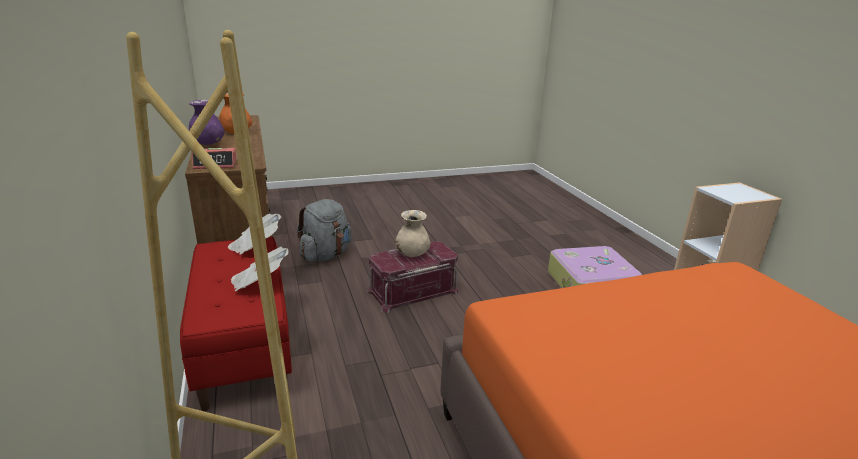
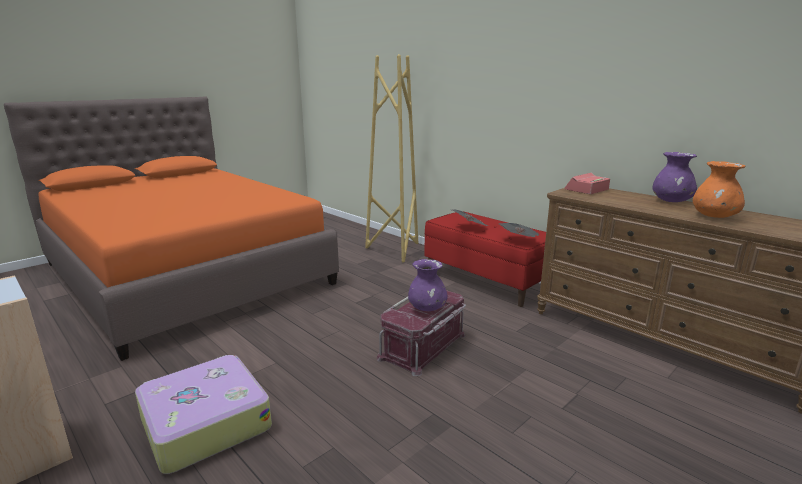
camera: 155 degrees right, 5 degrees down
grey backpack [297,199,352,262] -> none
beige vase [395,210,430,257] -> purple vase [408,259,448,311]

